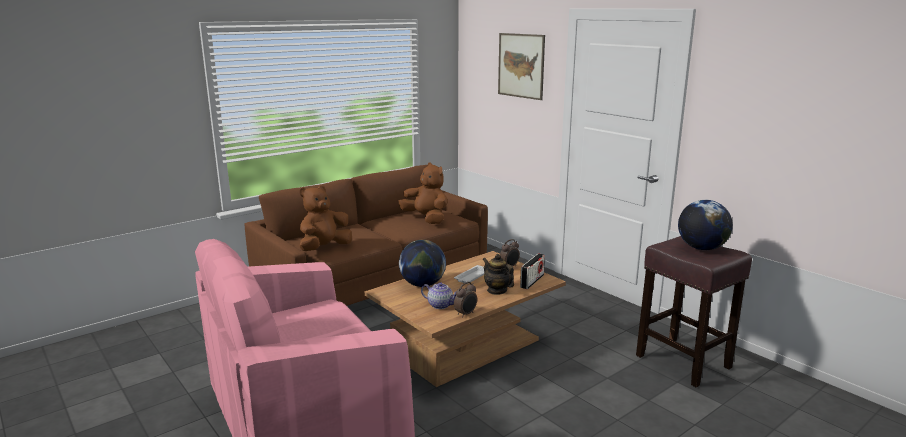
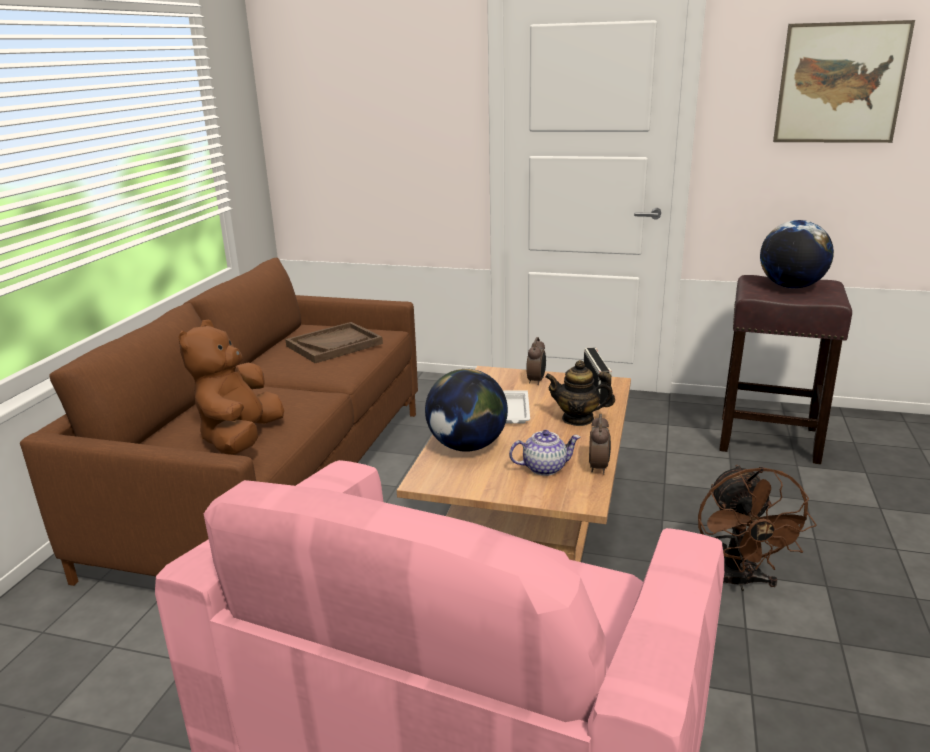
camera: 35 degrees left, 5 degrees up
brown plush toy [399,162,448,224] -> brown tray [285,322,383,363]
picture [498,33,545,100] -> picture moved to [773,20,915,143]
none -> brown fan [698,465,817,591]

